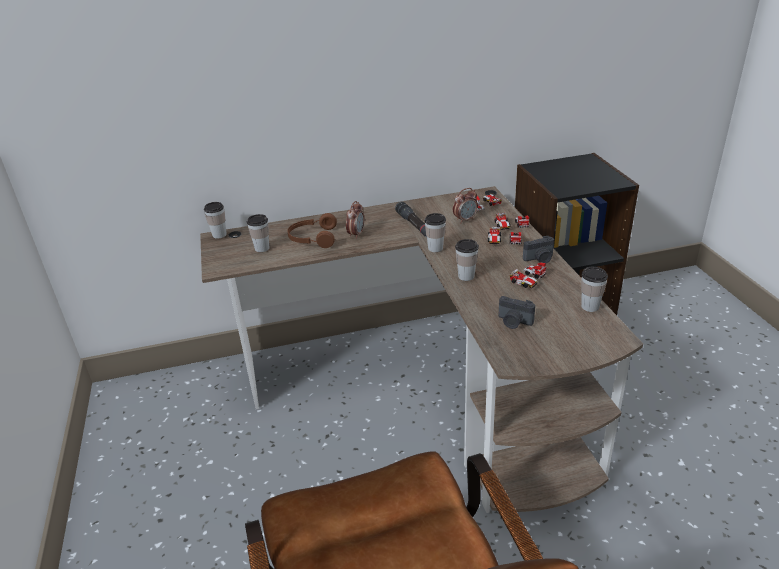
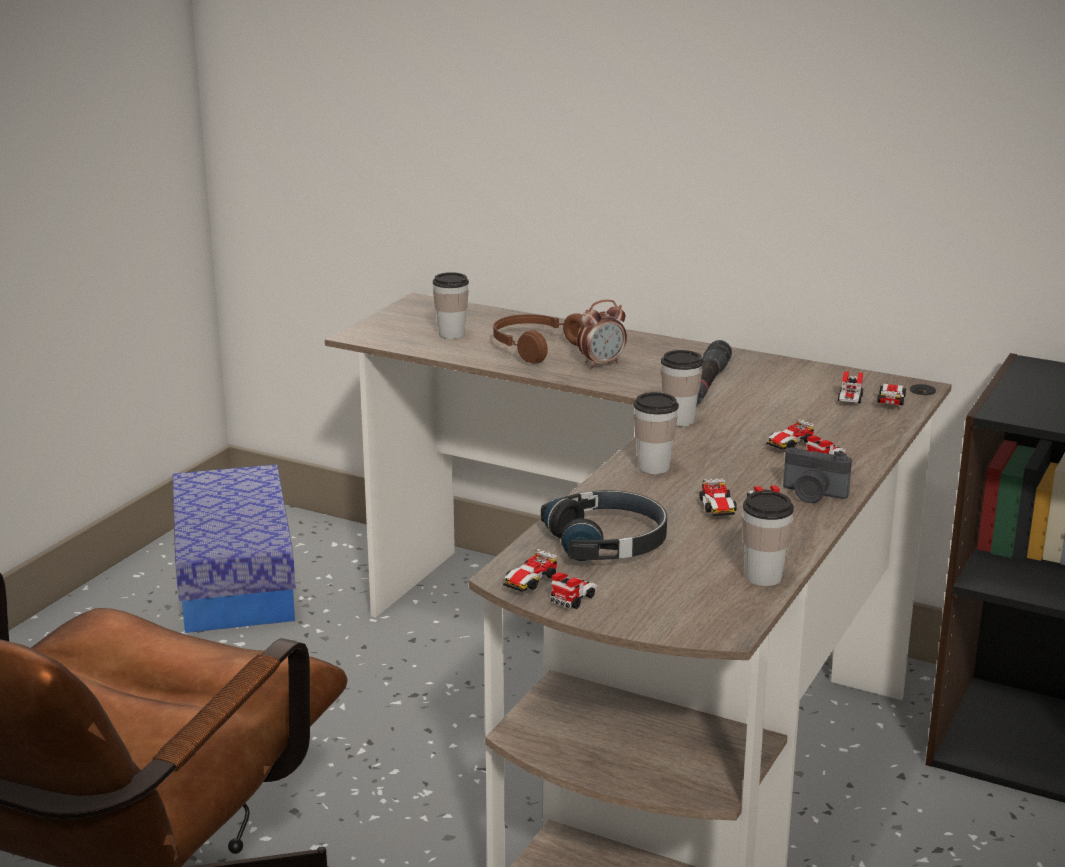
camera: 40 degrees right, 10 degrees down
cup [204,202,227,239] -> none
alarm clock [453,188,478,224] -> none
toy car [495,213,529,230] -> toy car moved to [503,549,598,609]
camera [499,296,535,329] -> black headphones [541,490,667,561]
none -> storage box [172,464,296,633]

